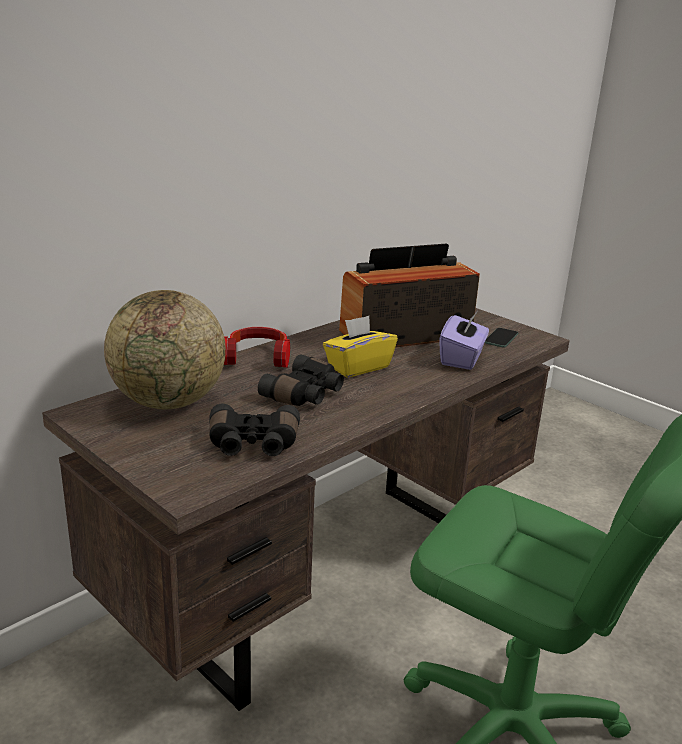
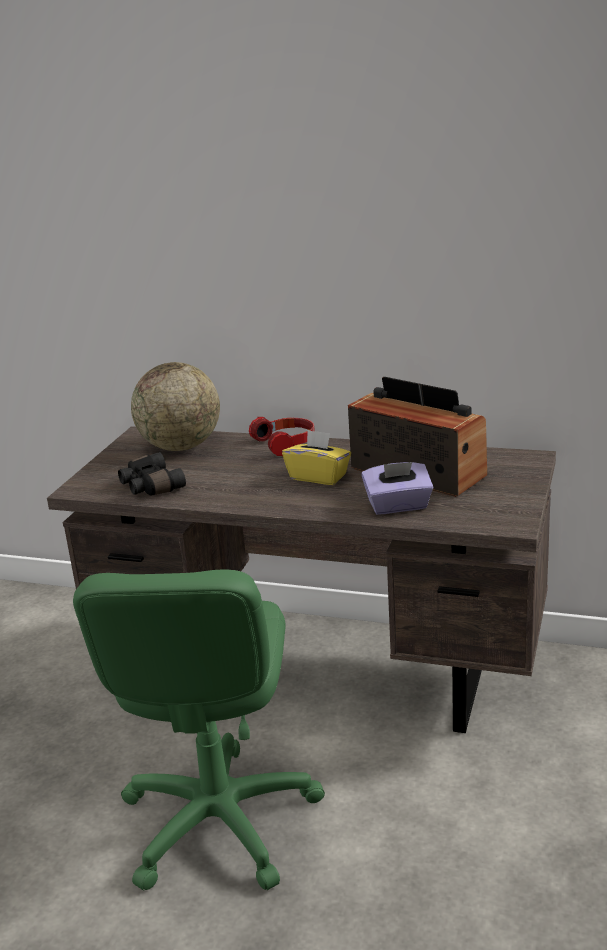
camera: 65 degrees right, 0 degrees up
black binoculars [258,354,344,406] -> none
phone [484,328,518,348] -> none

